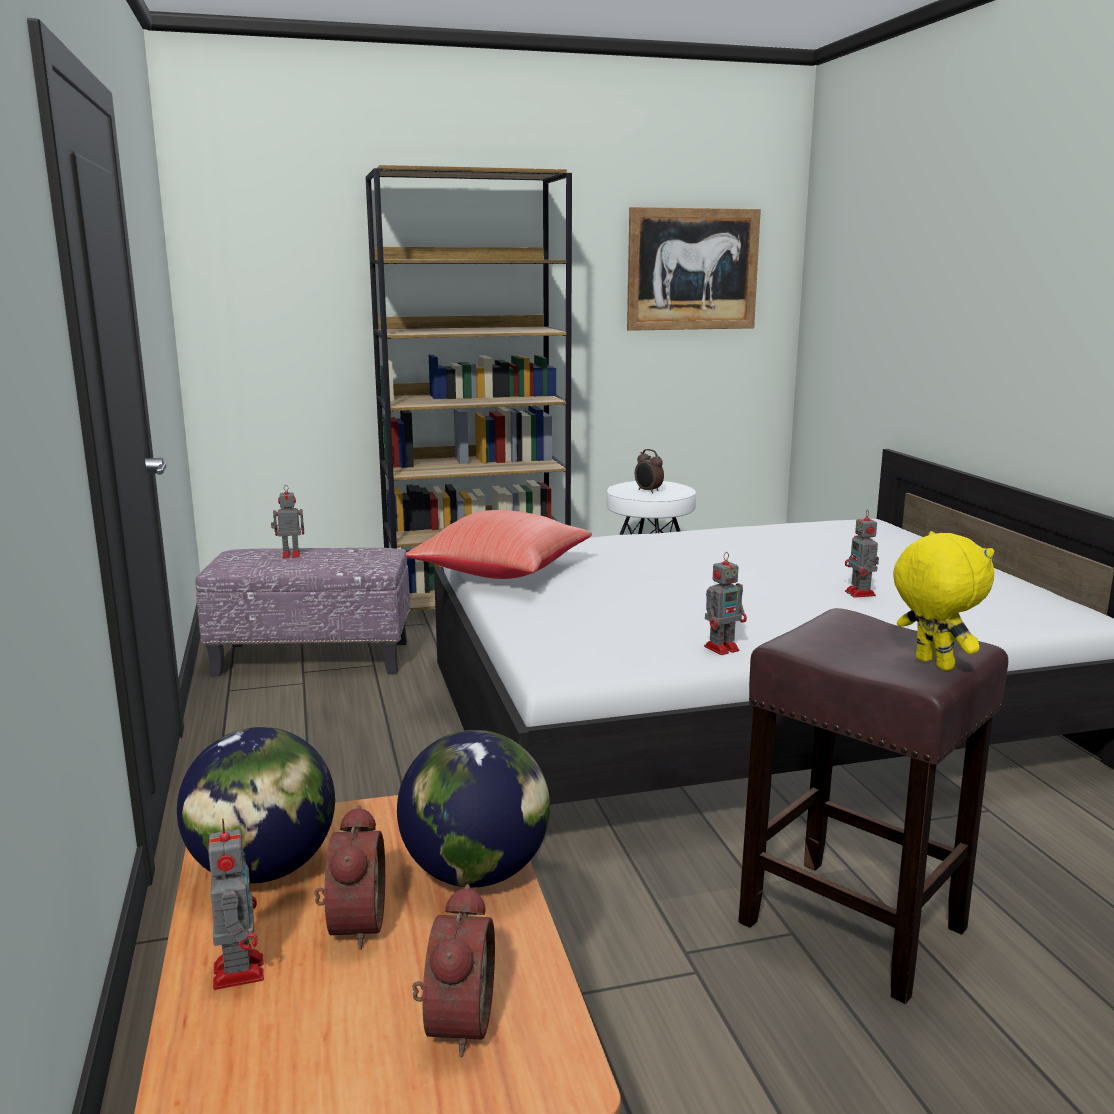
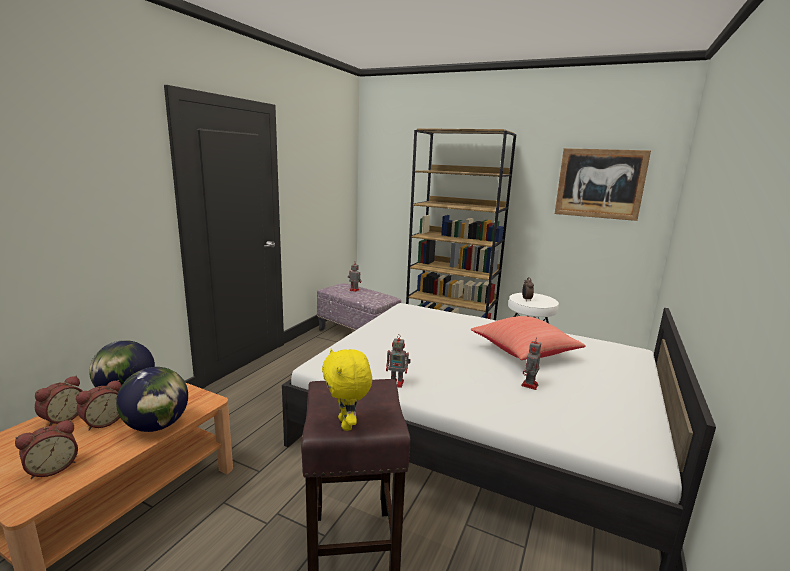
camera: 40 degrees right, 0 degrees up
toy robot [208,819,264,990] -> alarm clock [35,376,82,426]
red pillow [405,510,592,579] -> red pillow moved to [471,316,586,360]
yellow plush toy [893,531,994,671] -> yellow plush toy turned 150 degrees clockwise [322,348,372,431]

